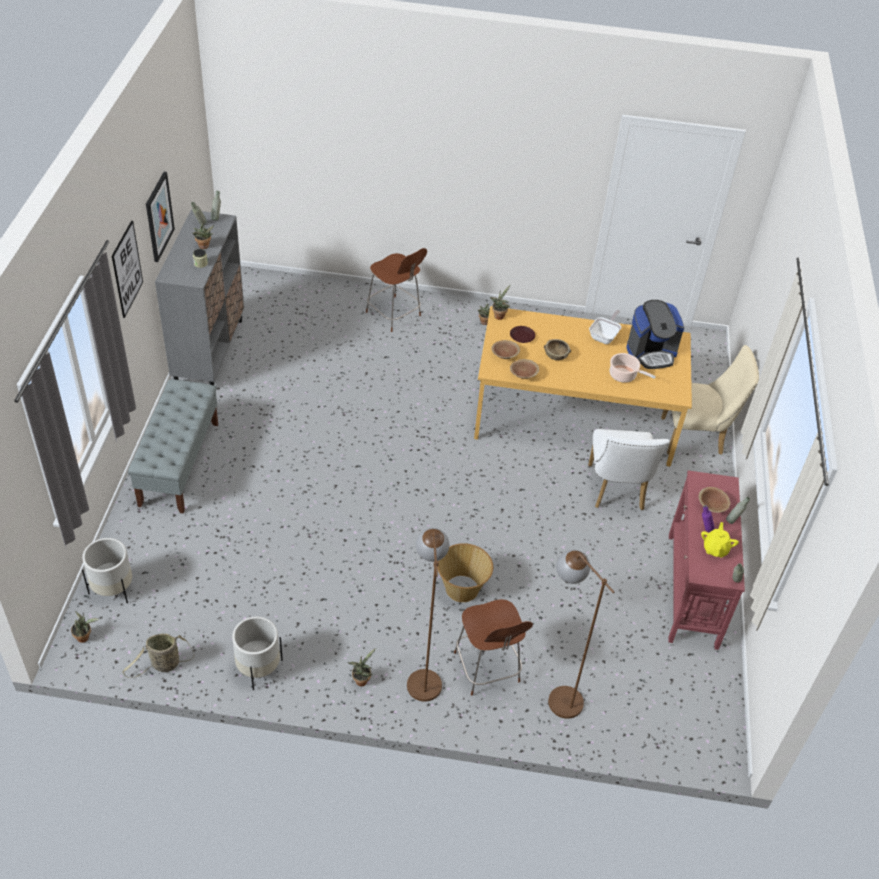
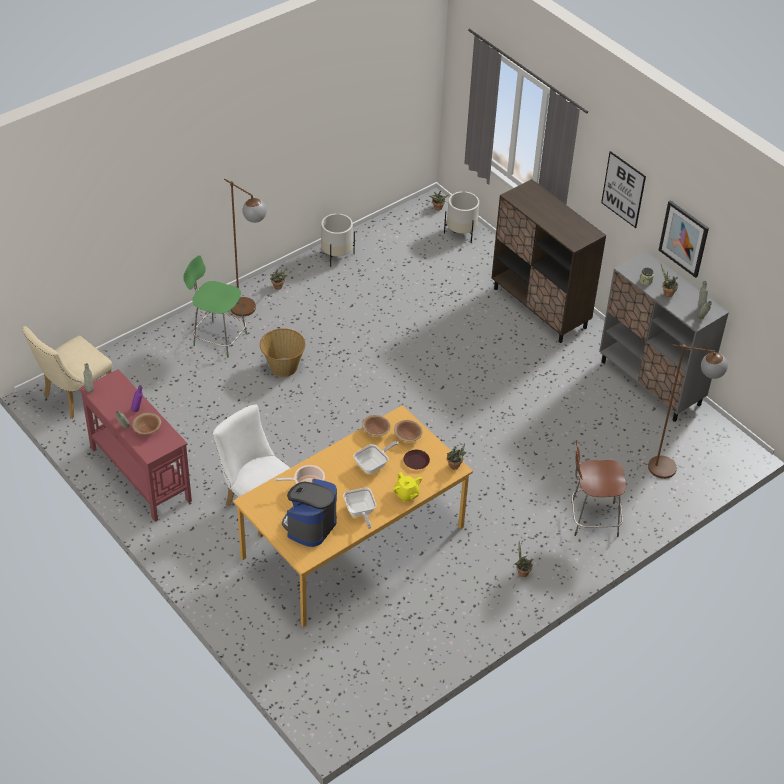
camera: 135 degrees right, 0 degrees up
basket [122,634,194,678] -> none
grey bench [128,380,218,514] -> brown cabinet [491,179,606,343]
brown stool [454,599,533,695] -> green stool [183,255,247,358]
brown bowl [544,339,571,360] -> frying pan [353,441,399,474]
brown floor lamp [548,550,614,719] -> brown floor lamp moved to [648,344,728,479]
beige chair [661,345,759,455] -> beige chair moved to [22,326,113,419]
yellow teapot [701,522,739,558] -> yellow teapot moved to [393,472,422,502]

